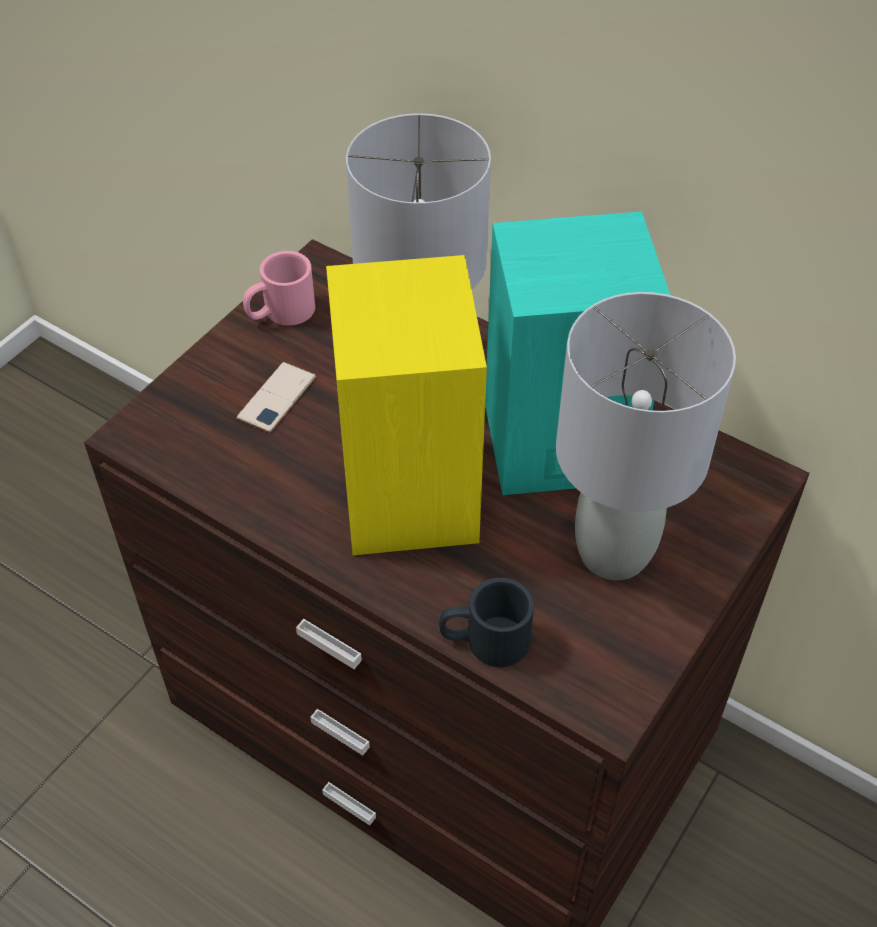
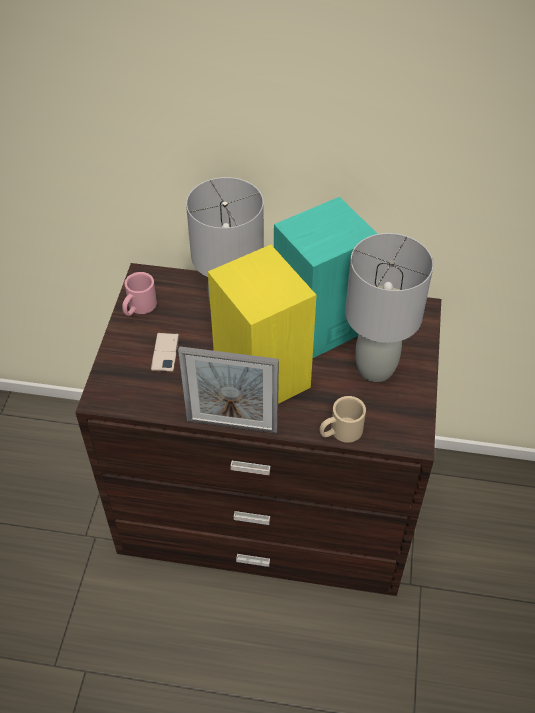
camera: 25 degrees left, 0 degrees up
black mug [439,578,534,667] -> beige mug [319,396,366,443]
none -> picture frame [178,346,279,433]

